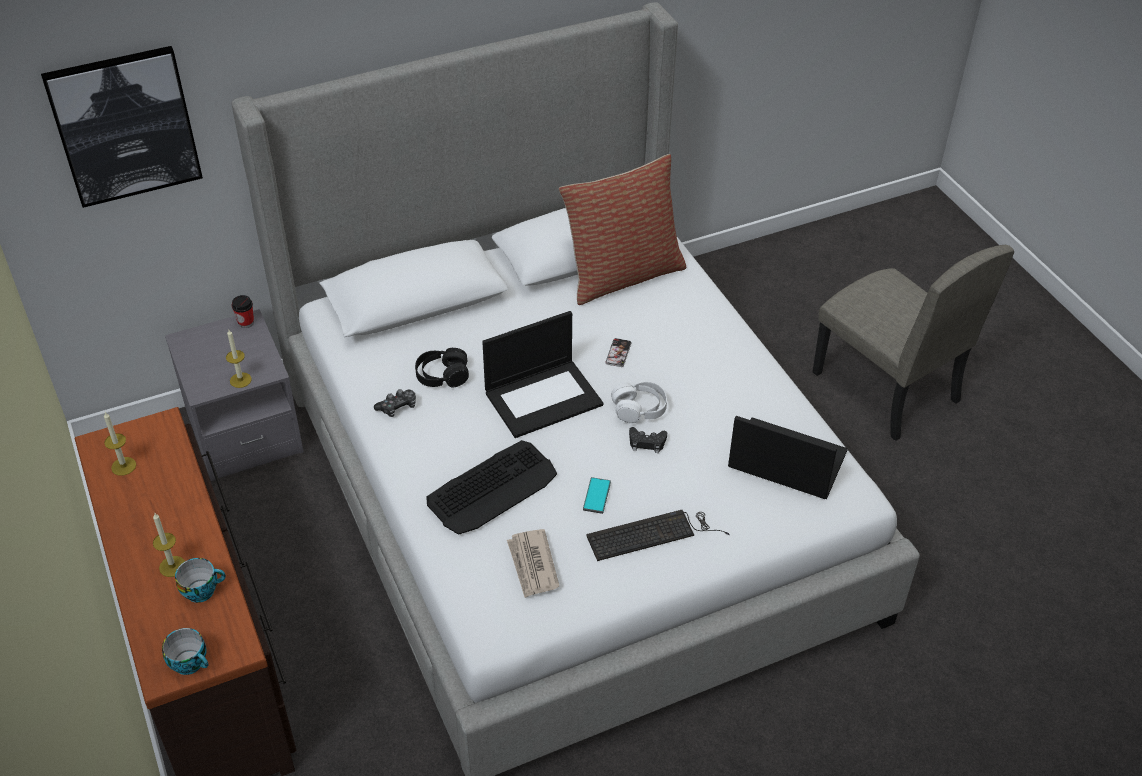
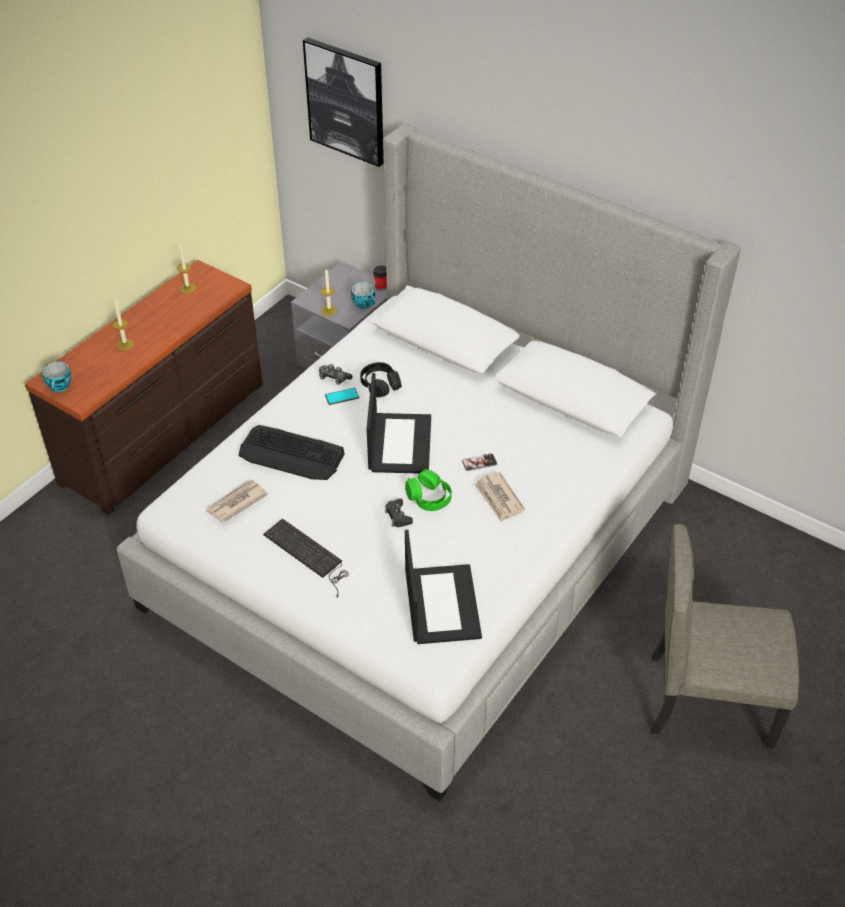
camera: 60 degrees right, 0 degrees up
cup [175,558,226,603] -> cup moved to [351,282,375,309]
laptop [482,311,603,438] -> laptop turned 120 degrees counterclockwise [367,373,431,474]
pillow [559,154,686,305] -> none
phone [583,477,611,514] -> phone moved to [325,388,359,405]
white headphones [611,382,667,423] -> green headphones [405,469,452,511]
beige chair [813,245,1014,441] -> beige chair turned 75 degrees clockwise [651,524,799,749]
none -> newspaper [474,472,525,522]

